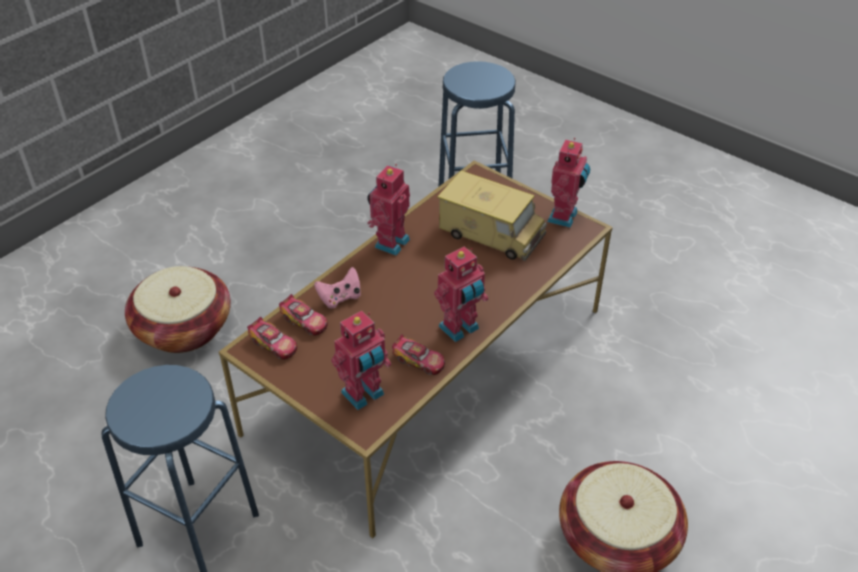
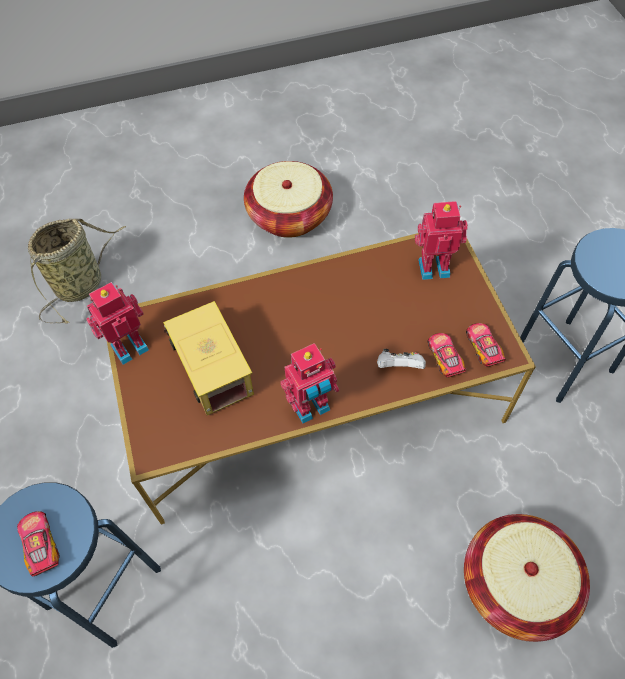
camera: 145 degrees left, 15 degrees up
pink game controller [314,267,361,308] -> white game controller [377,349,426,369]
toy car [392,334,445,375] -> toy car moved to [17,511,60,577]
toy robot [434,246,488,342] -> none
none -> basket [28,219,126,324]

